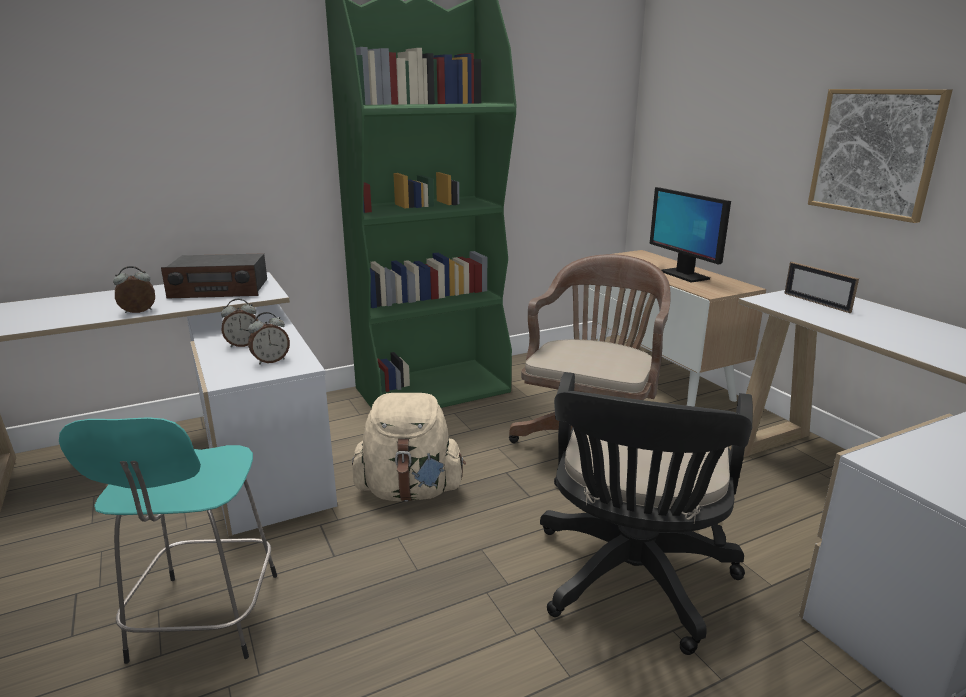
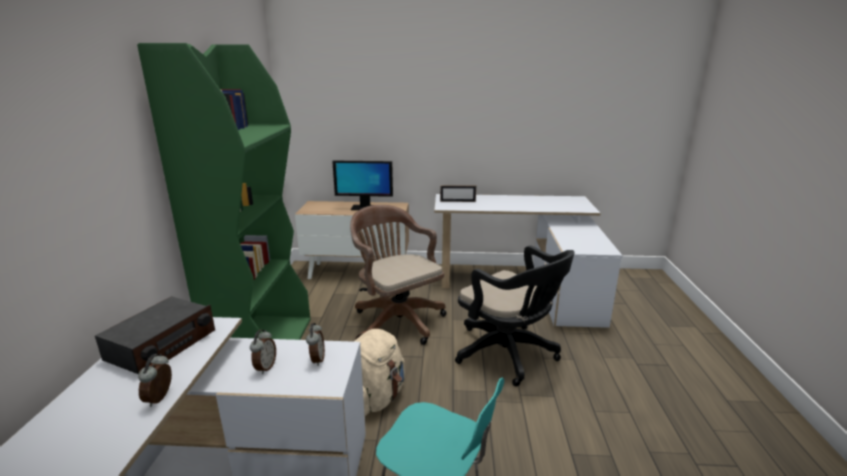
camera: 60 degrees left, 0 degrees up
picture [808,89,953,223] -> none

